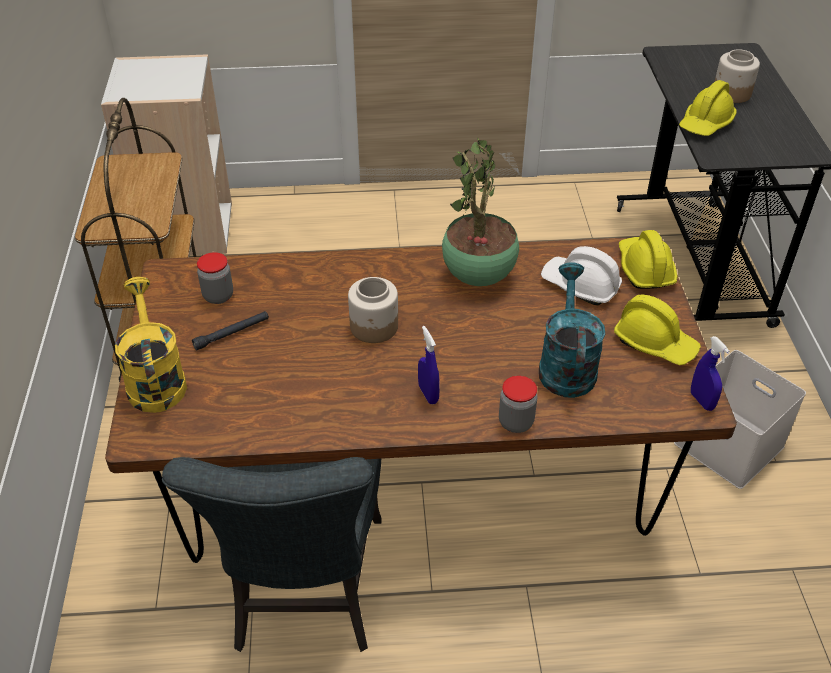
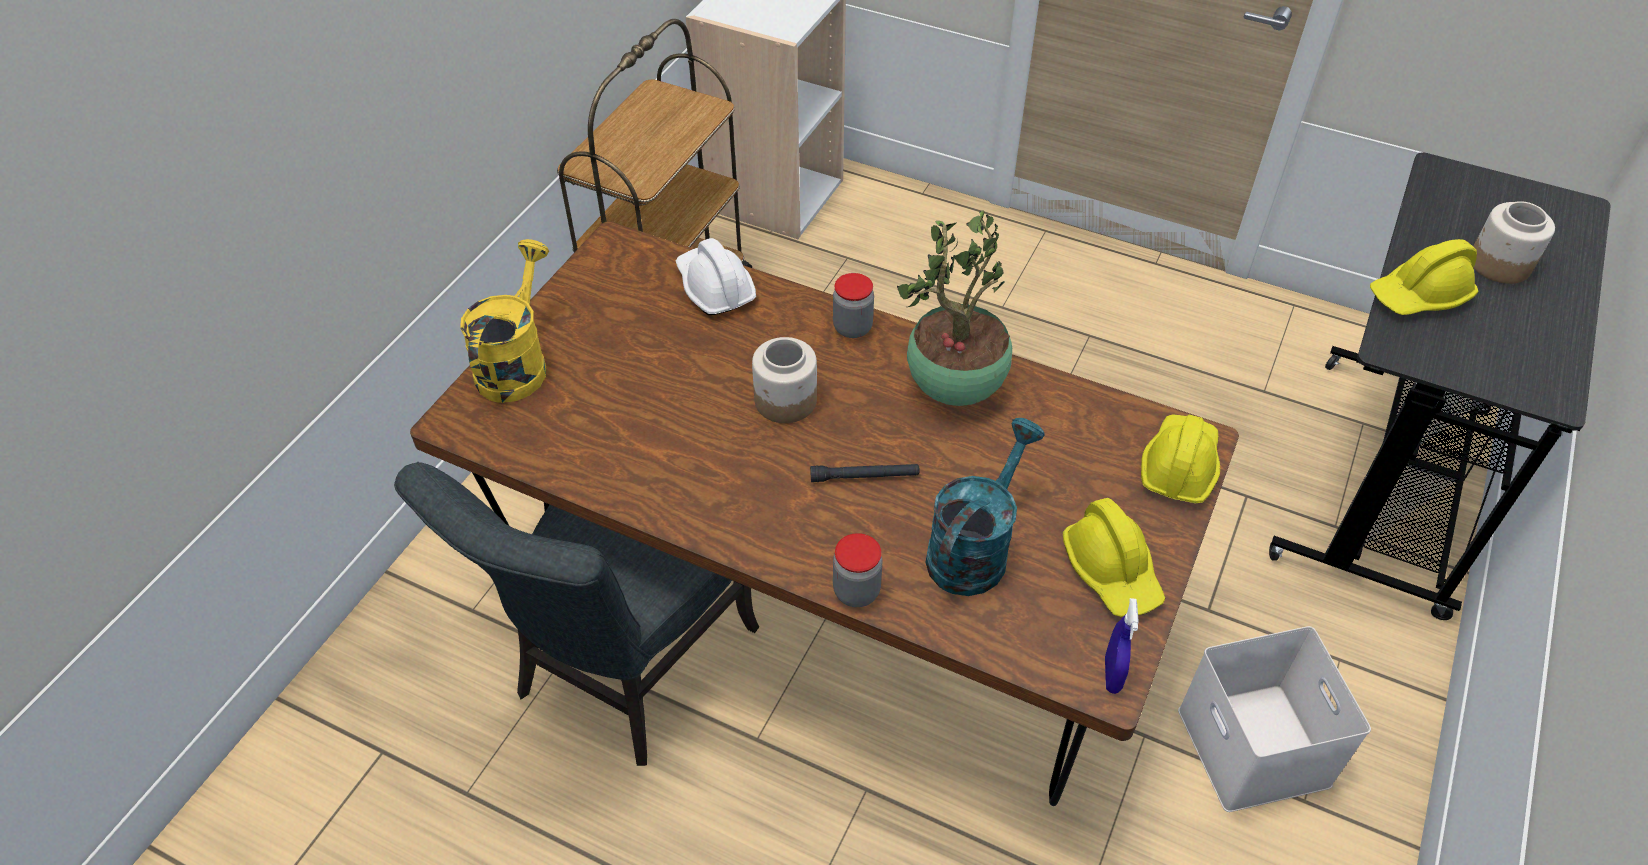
camera: 30 degrees right, 5 degrees up
black flashlight [192,311,269,350] -> black flashlight moved to [810,464,919,482]
jar [197,252,233,304] -> jar moved to [833,273,874,338]
blue spray bottle [418,326,440,404] -> none
white hard hat [541,246,622,305] -> white hard hat moved to [676,238,756,315]

